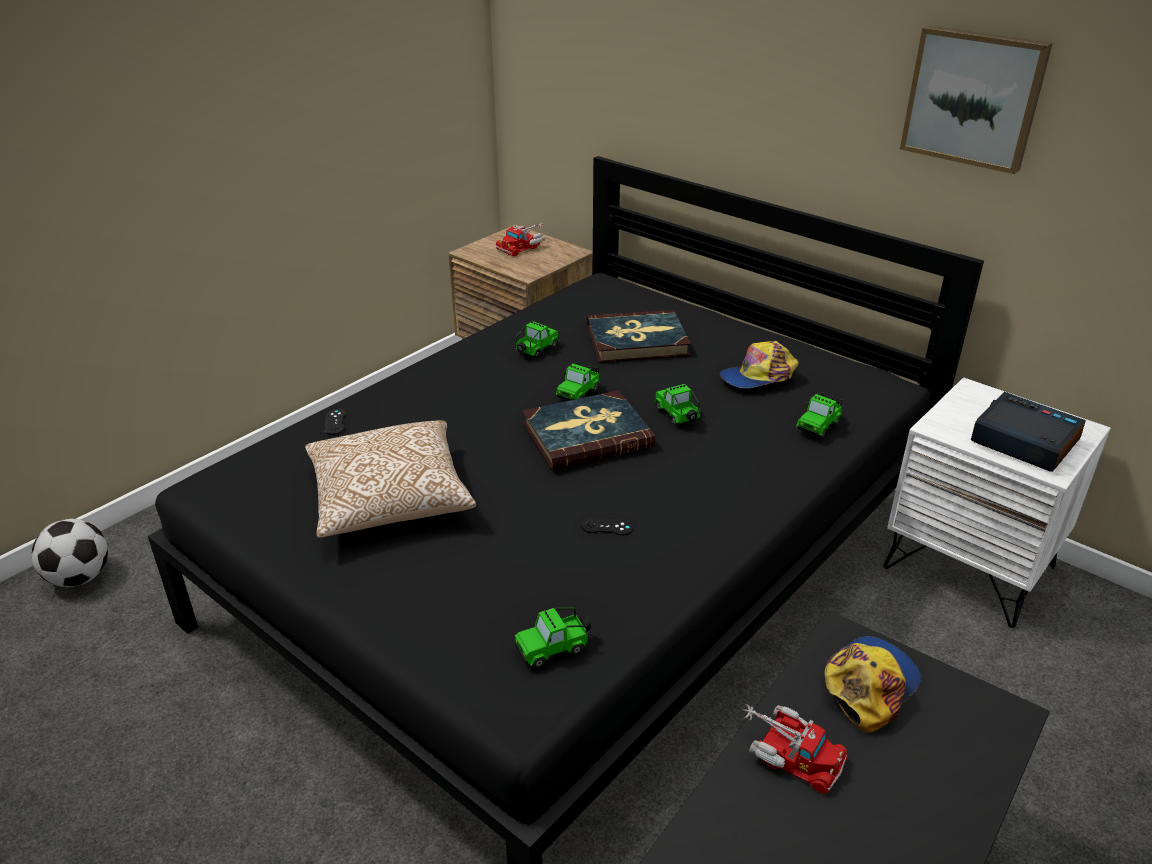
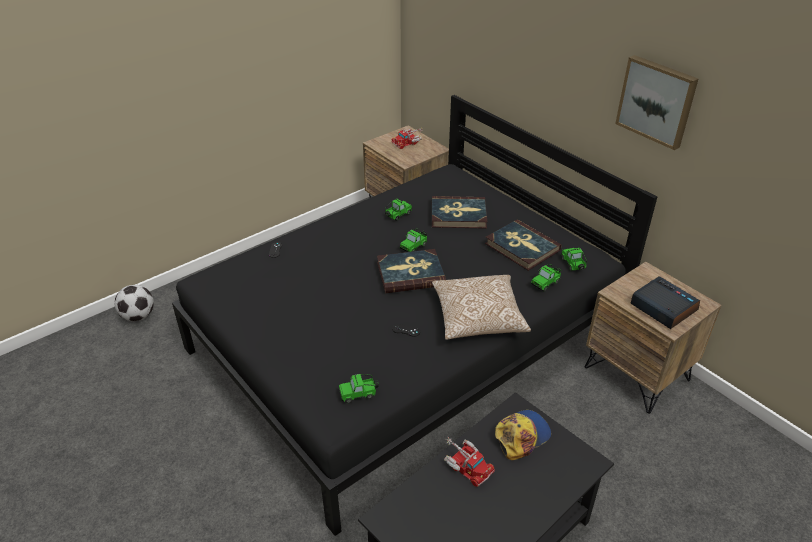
camera: 10 degrees right, 5 degrees up
pillow [305,420,476,538] -> pillow moved to [432,275,531,340]
toy car [654,384,700,426] -> toy car moved to [561,248,587,271]
cap [720,341,799,388] -> book [485,219,561,271]
white nightstand [883,378,1111,628] -> brown nightstand [584,262,721,414]

